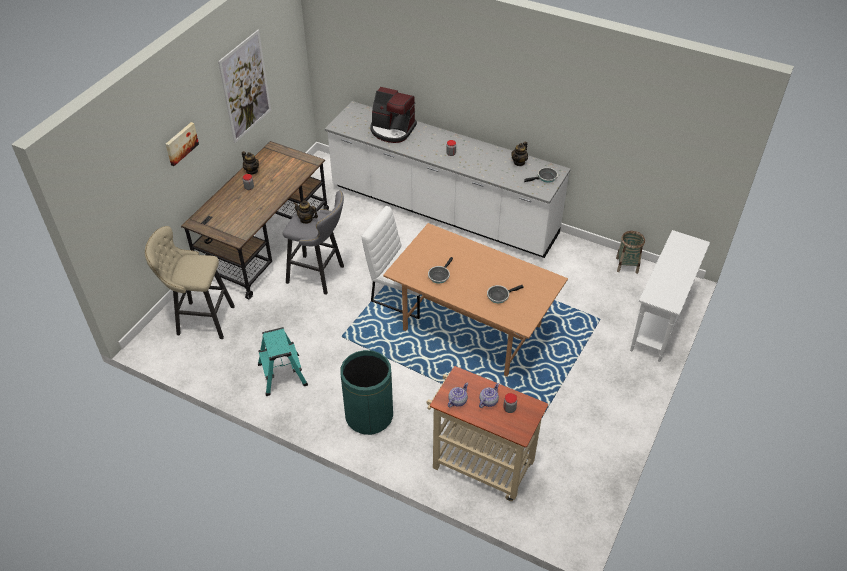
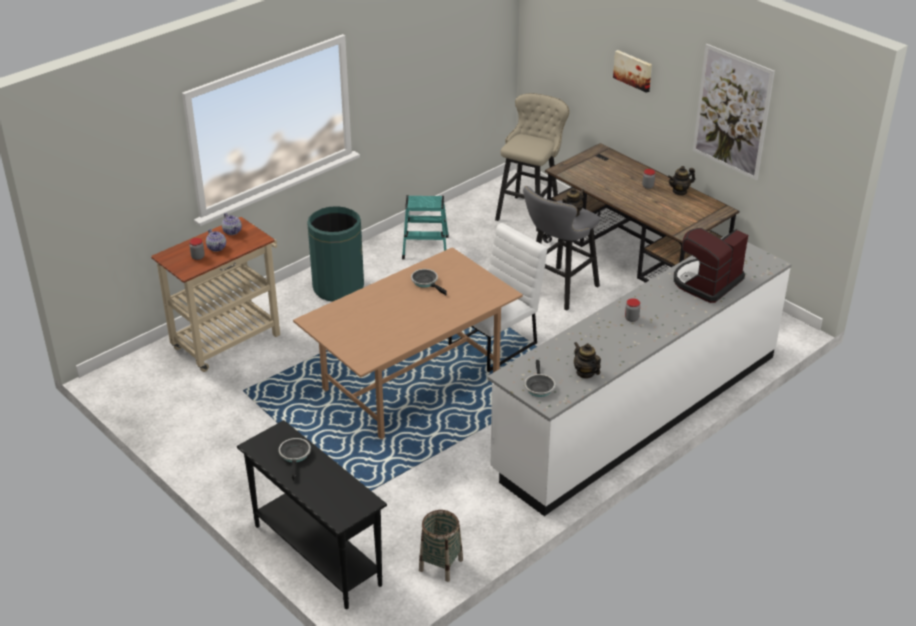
camera: 110 degrees right, 10 degrees down
frying pan [487,285,524,303] -> frying pan moved to [279,438,311,481]
white console table [630,230,710,362] -> black console table [237,420,387,609]

